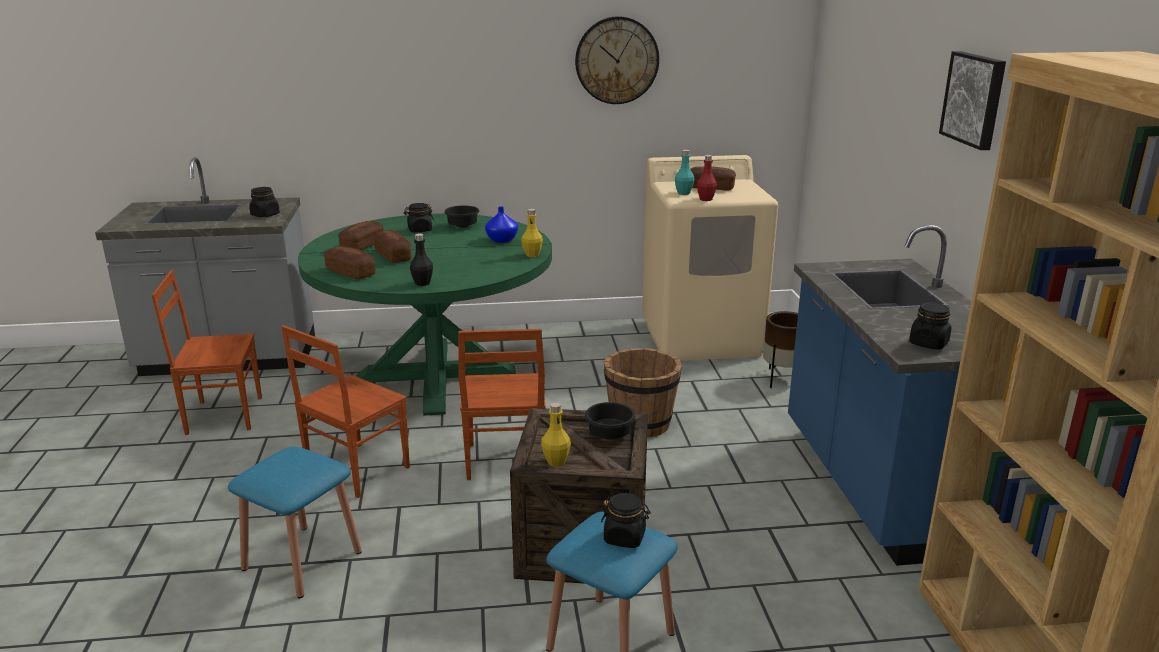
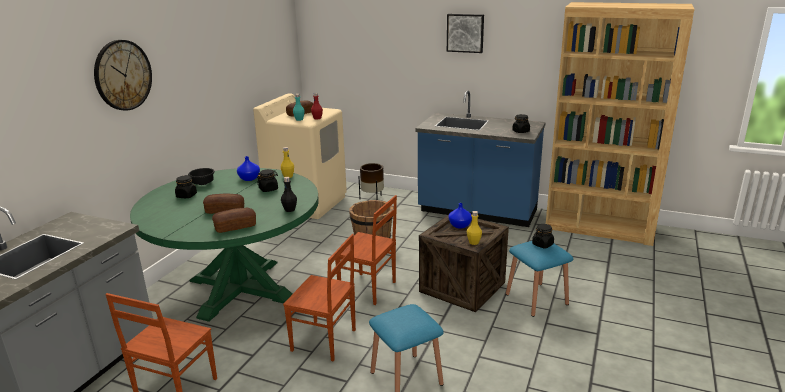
camera: 60 degrees left, 0 degrees up
black jar [249,187,280,217] -> black jar moved to [257,169,278,192]
brown chair [281,325,410,498] -> brown chair turned 45 degrees counterclockwise [283,234,356,361]
bread [338,221,384,251] -> none
wall clock [575,16,659,104] -> wall clock moved to [94,40,152,111]
black bowl [585,402,635,439] -> blue vase [449,203,472,229]

